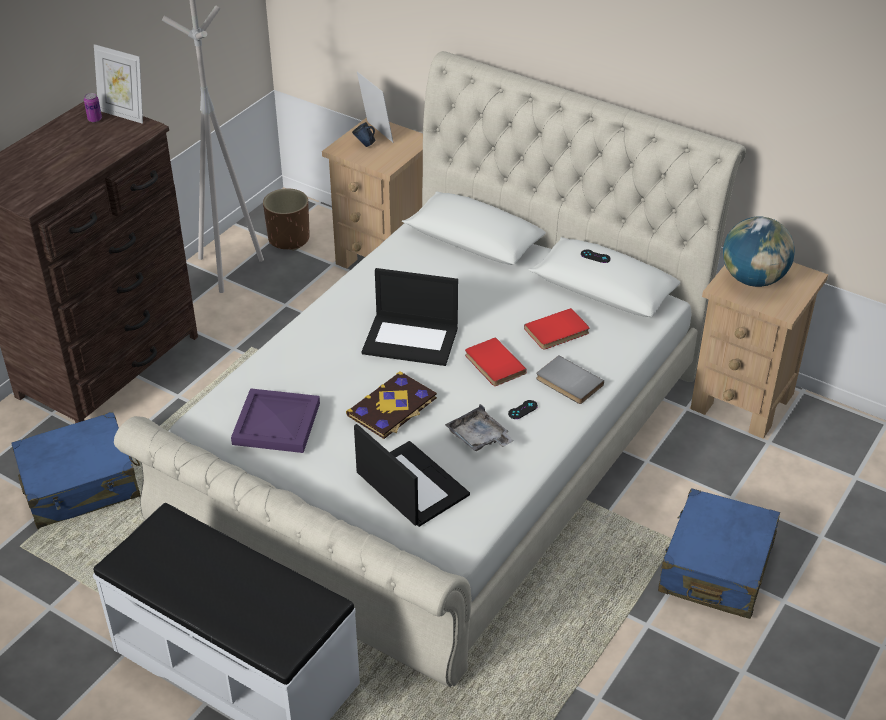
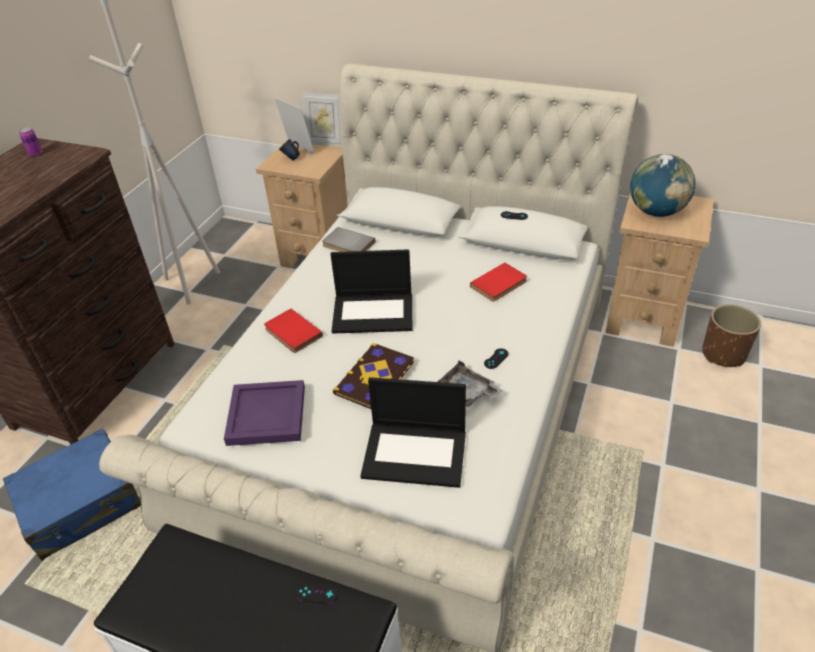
camera: 10 degrees left, 0 degrees up
picture frame [94,44,143,124] -> picture frame moved to [301,92,342,147]
brown planter [263,188,310,251] -> brown planter moved to [702,304,761,367]
laptop [354,424,470,527] -> laptop turned 150 degrees clockwise [360,377,466,488]
red book [465,337,527,386] -> red book moved to [264,309,323,353]
grey book [536,355,604,404] -> grey book moved to [322,227,375,252]
blue suitcase [658,488,780,619] -> none
none -> black game controller [296,583,338,604]

